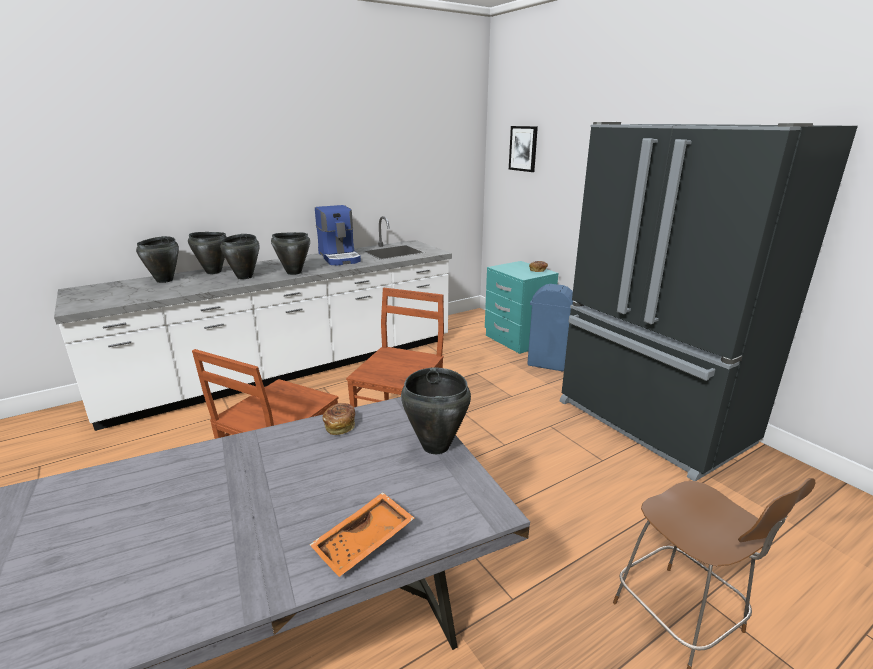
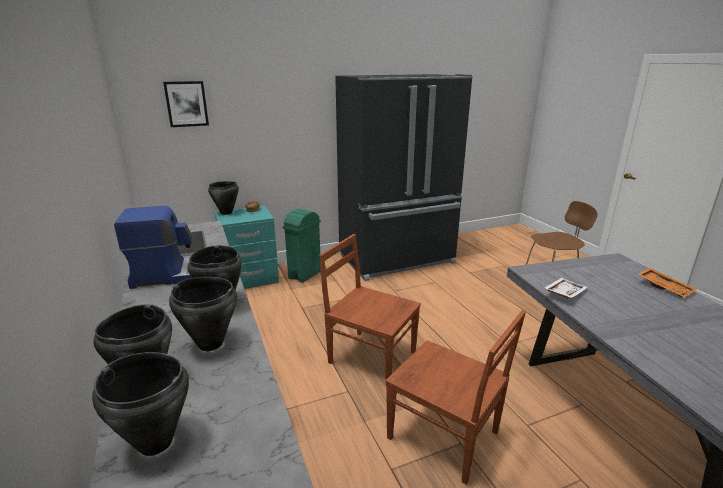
camera: 80 degrees left, 0 degrees up
bread [322,403,355,435] -> white tray [544,278,588,298]
black cooking pot [401,367,471,454] -> black cooking pot moved to [208,181,239,215]
blue trash can [527,284,573,371] -> green trash can [283,209,321,283]

